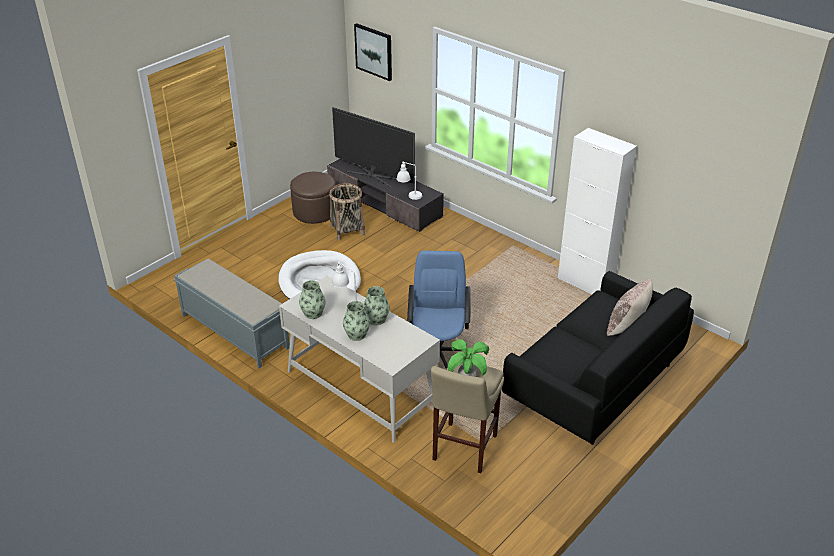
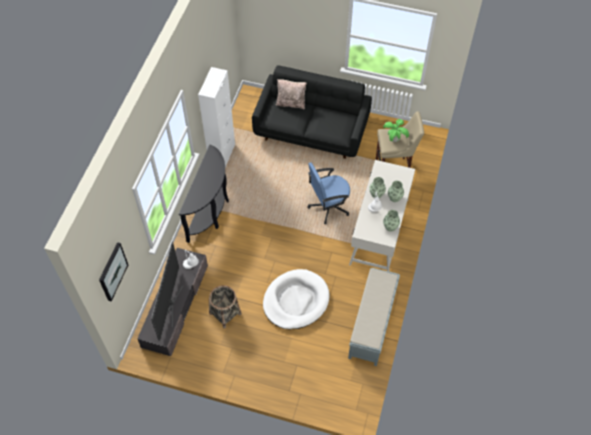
camera: 115 degrees left, 20 degrees up
brown ottoman [290,172,336,224] -> none
none -> black console table [179,144,229,243]

